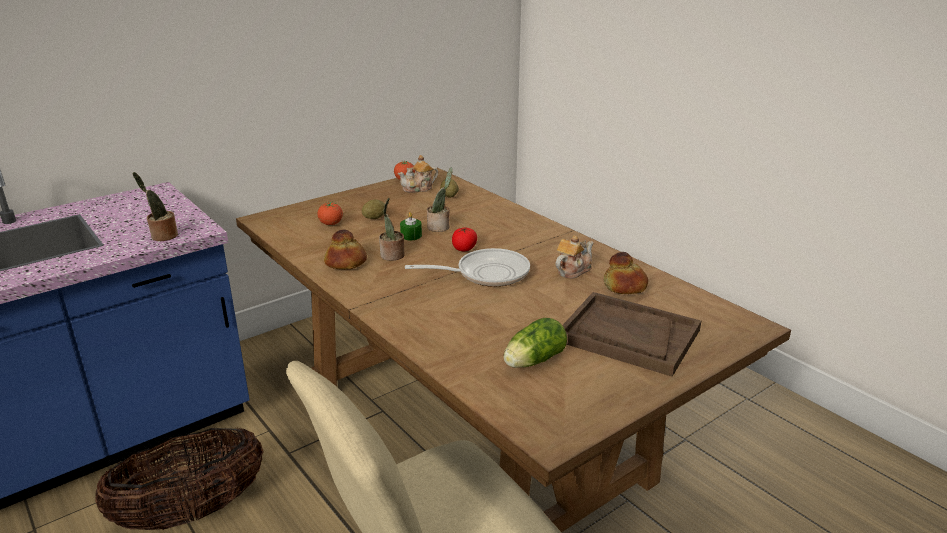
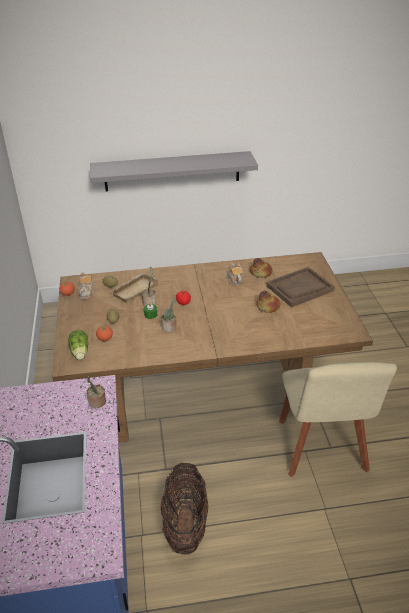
camera: 60 degrees left, 10 degrees up
bread [324,229,367,269] -> bread moved to [256,291,281,313]
frying pan [405,248,530,287] -> none
lettuce [504,318,567,368] -> lettuce moved to [68,330,88,360]
none -> grey shelf [90,151,258,191]
none -> beige tray [111,273,159,303]

